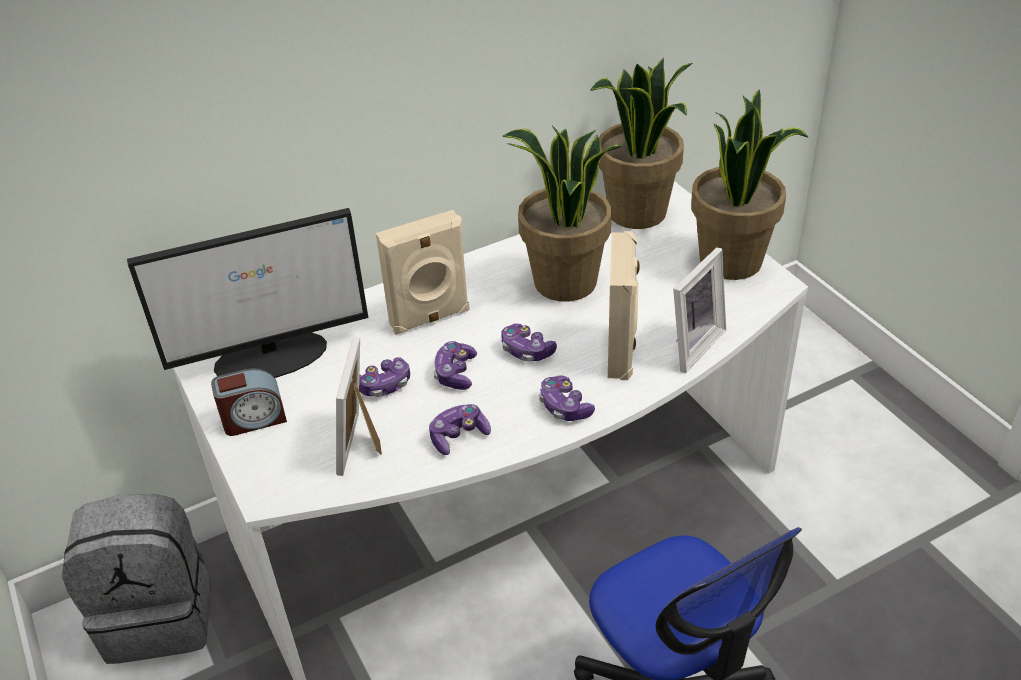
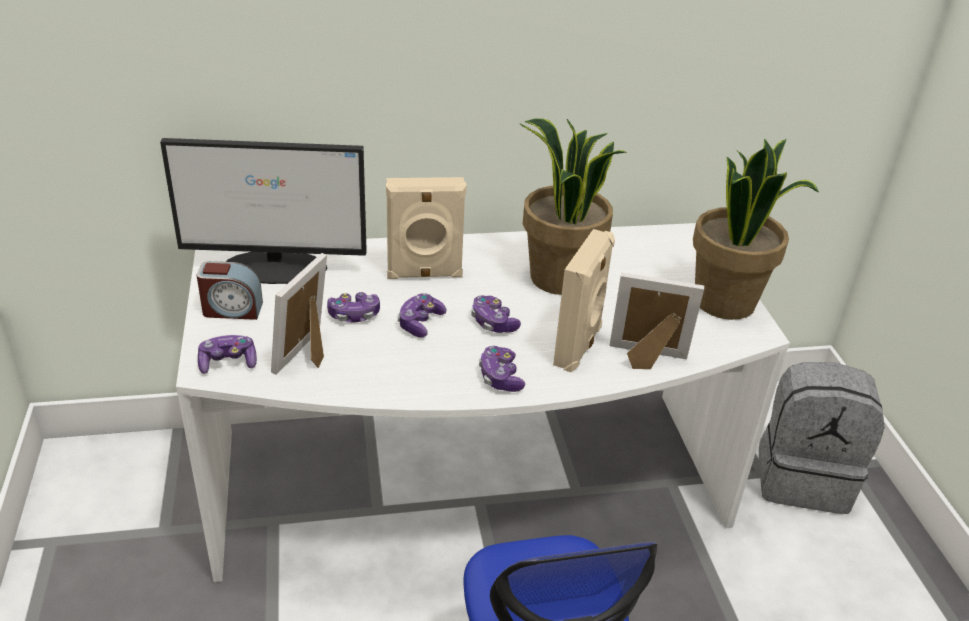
camera: 15 degrees right, 5 degrees down
grey backpack [62,494,211,664] -> grey backpack moved to [759,362,885,514]
game controller [429,404,491,455] -> game controller moved to [198,335,257,374]
potted plant [590,57,693,229] -> none
picture frame [673,247,726,373] -> picture frame turned 135 degrees counterclockwise [609,273,704,369]

